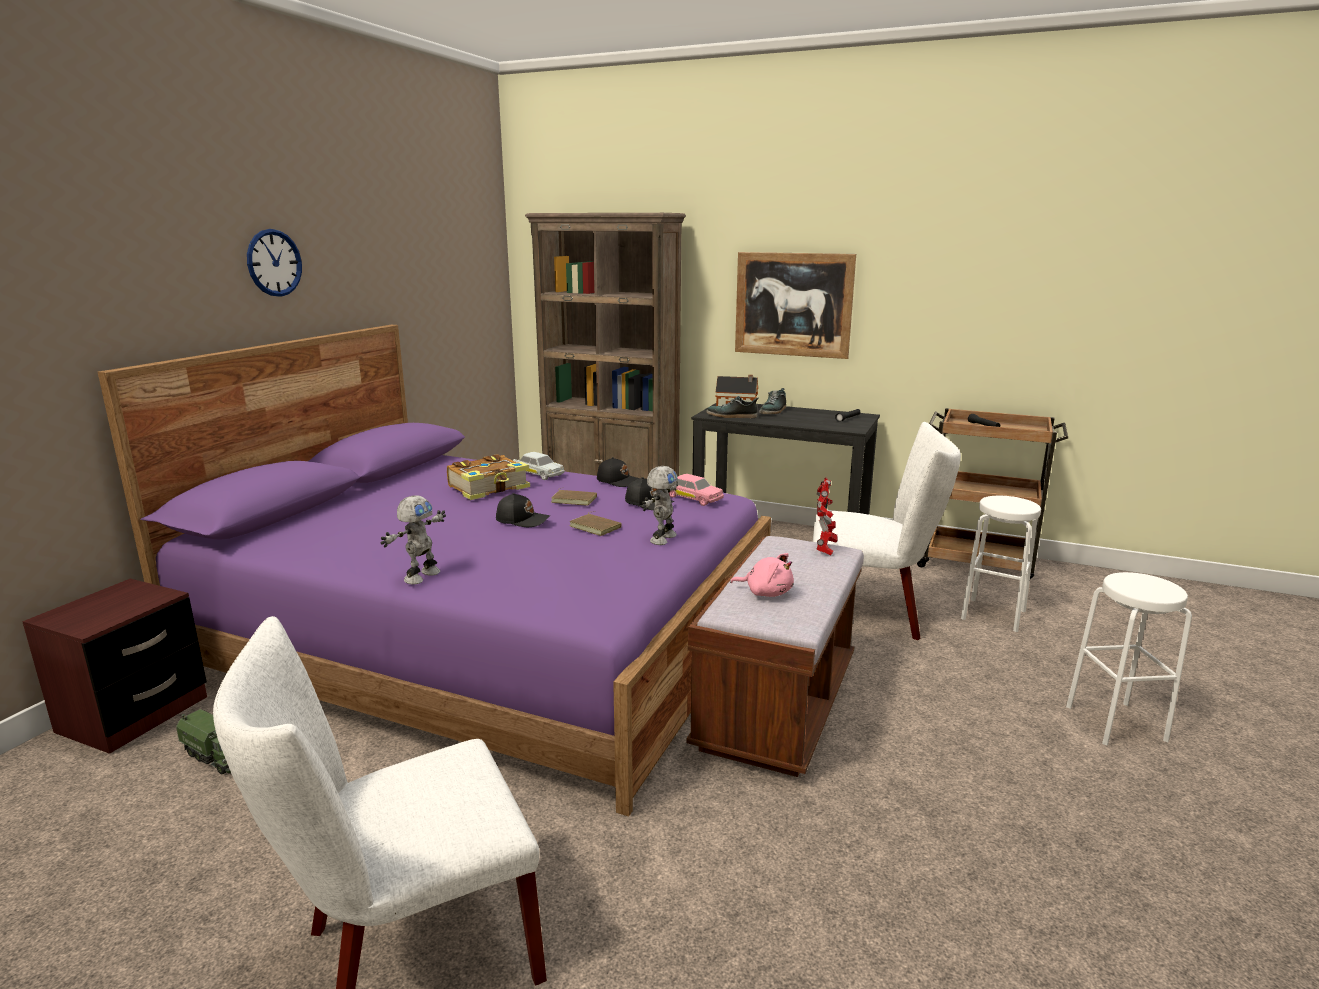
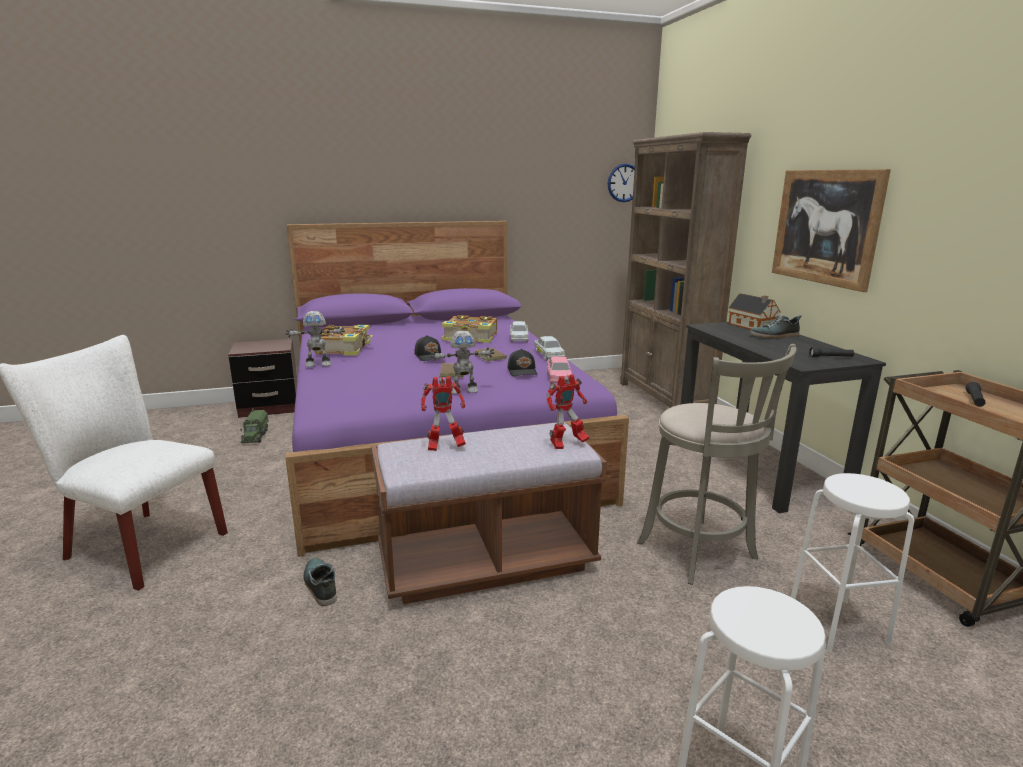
camera: 50 degrees right, 0 degrees up
wall clock [247,229,302,297] -> wall clock moved to [608,163,635,202]
black cap [597,457,640,487] -> white toy car [534,336,565,361]
shoe [706,396,759,418] -> shoe moved to [303,558,337,606]
pink plush toy [730,553,794,597] -> toy robot [421,376,466,451]
white chair [813,422,961,640] -> grey stool [637,344,797,585]
none -> book [314,325,373,356]

